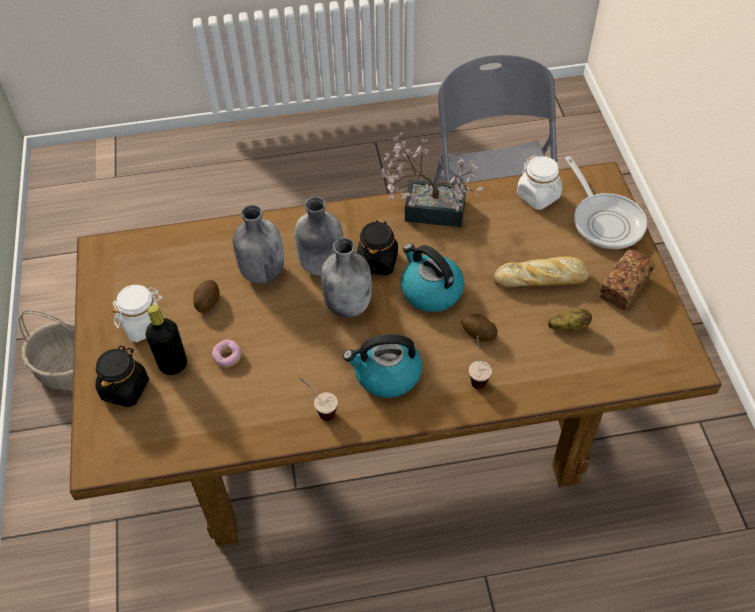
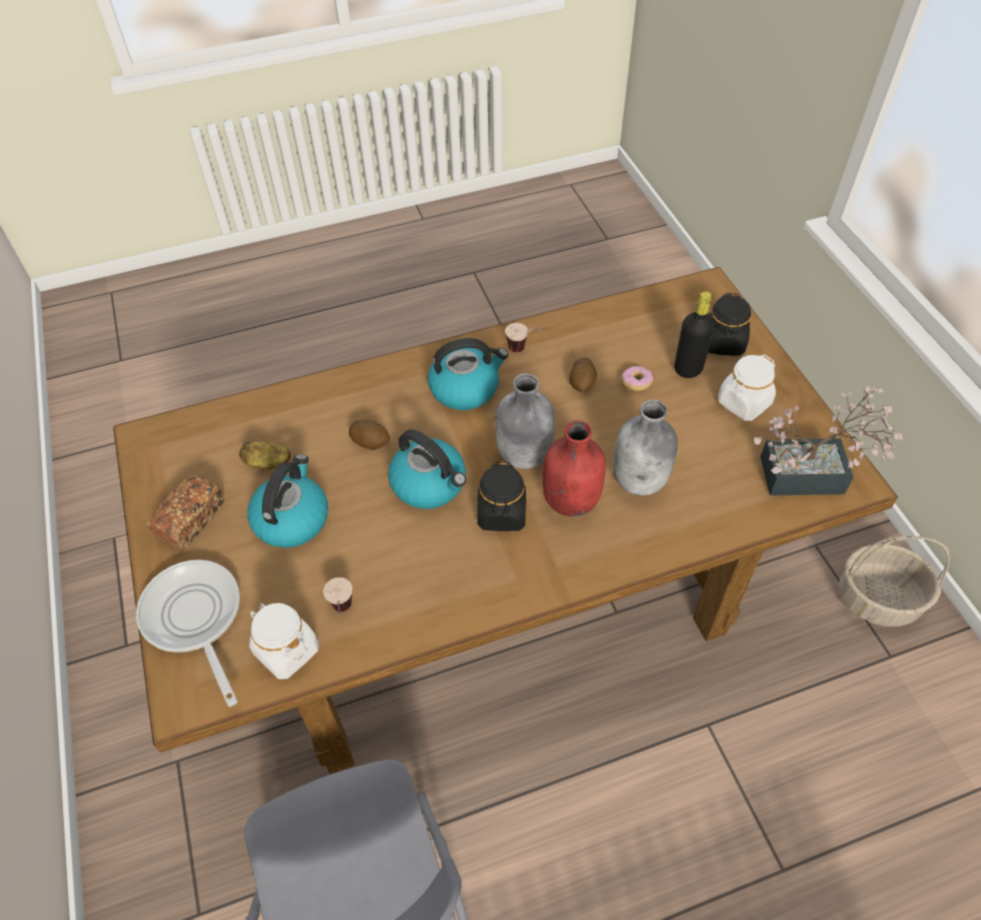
camera: 170 degrees right, 0 degrees up
potato [193,280,220,313] -> potato moved to [569,358,597,392]
grey bottle [294,197,343,276] -> red bottle [543,420,606,516]
potted plant [381,132,484,227] -> potted plant moved to [754,385,903,495]
cup [469,336,492,389] -> cup moved to [323,577,352,616]
bread [494,256,589,288] -> kettle [247,454,328,548]

